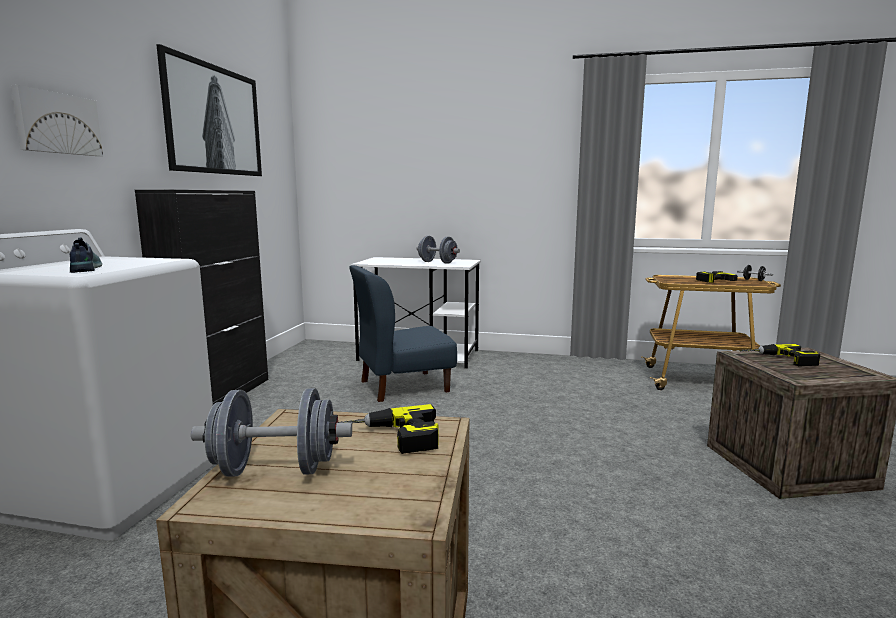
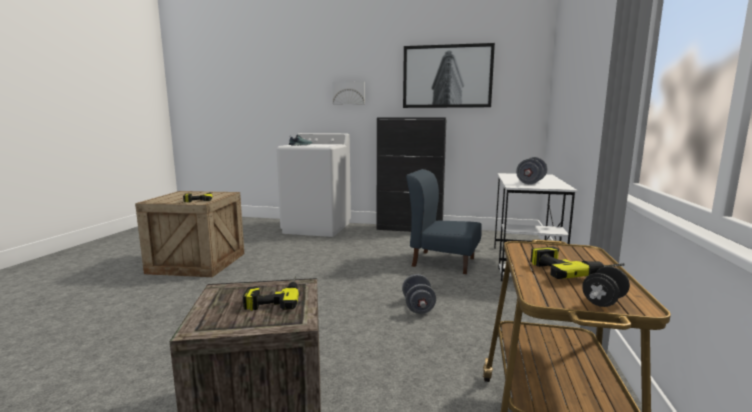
camera: 90 degrees right, 0 degrees up
grey dumbbell [191,388,352,477] -> grey dumbbell moved to [402,274,436,314]
blue chair [349,265,457,402] -> blue chair turned 45 degrees counterclockwise [406,169,482,274]

